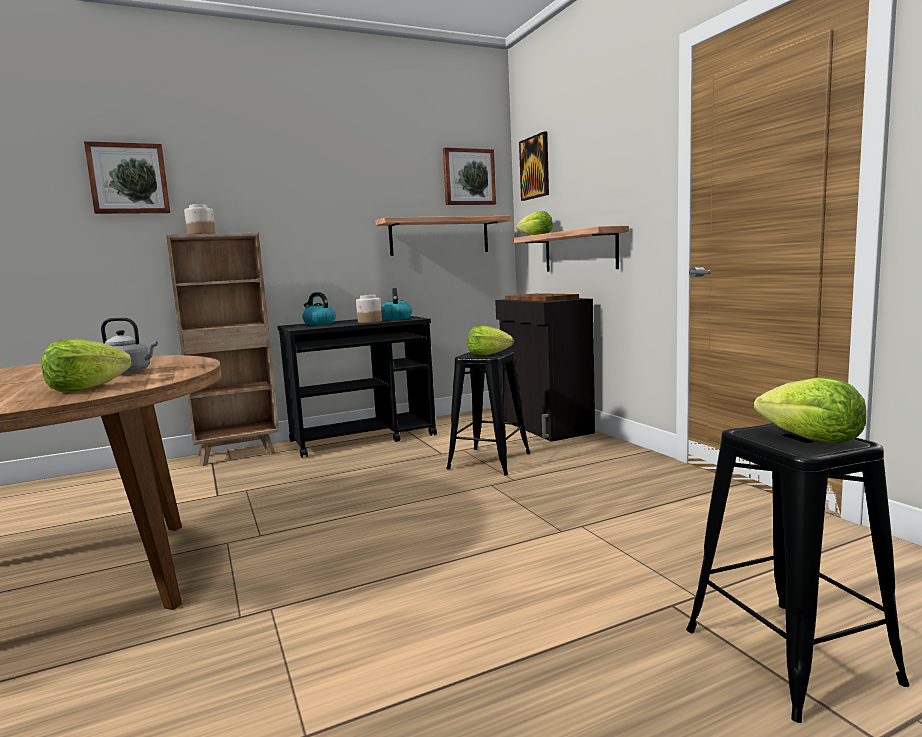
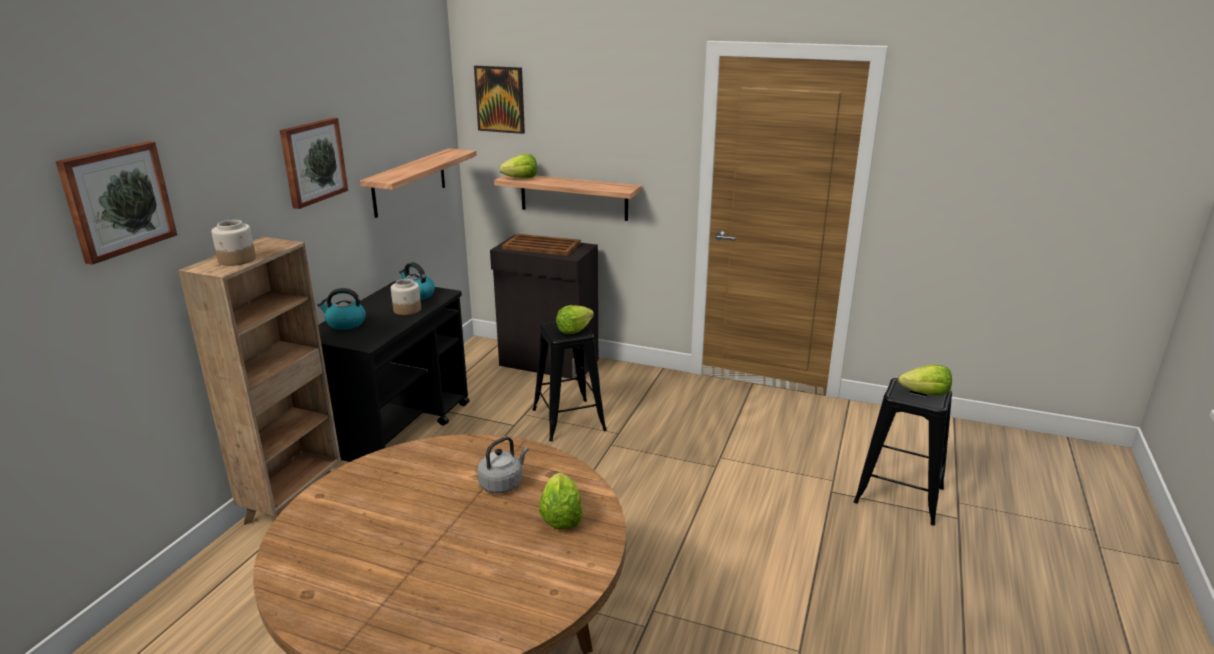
camera: 45 degrees left, 15 degrees up
picture [443,147,496,205] -> picture moved to [280,118,348,209]

